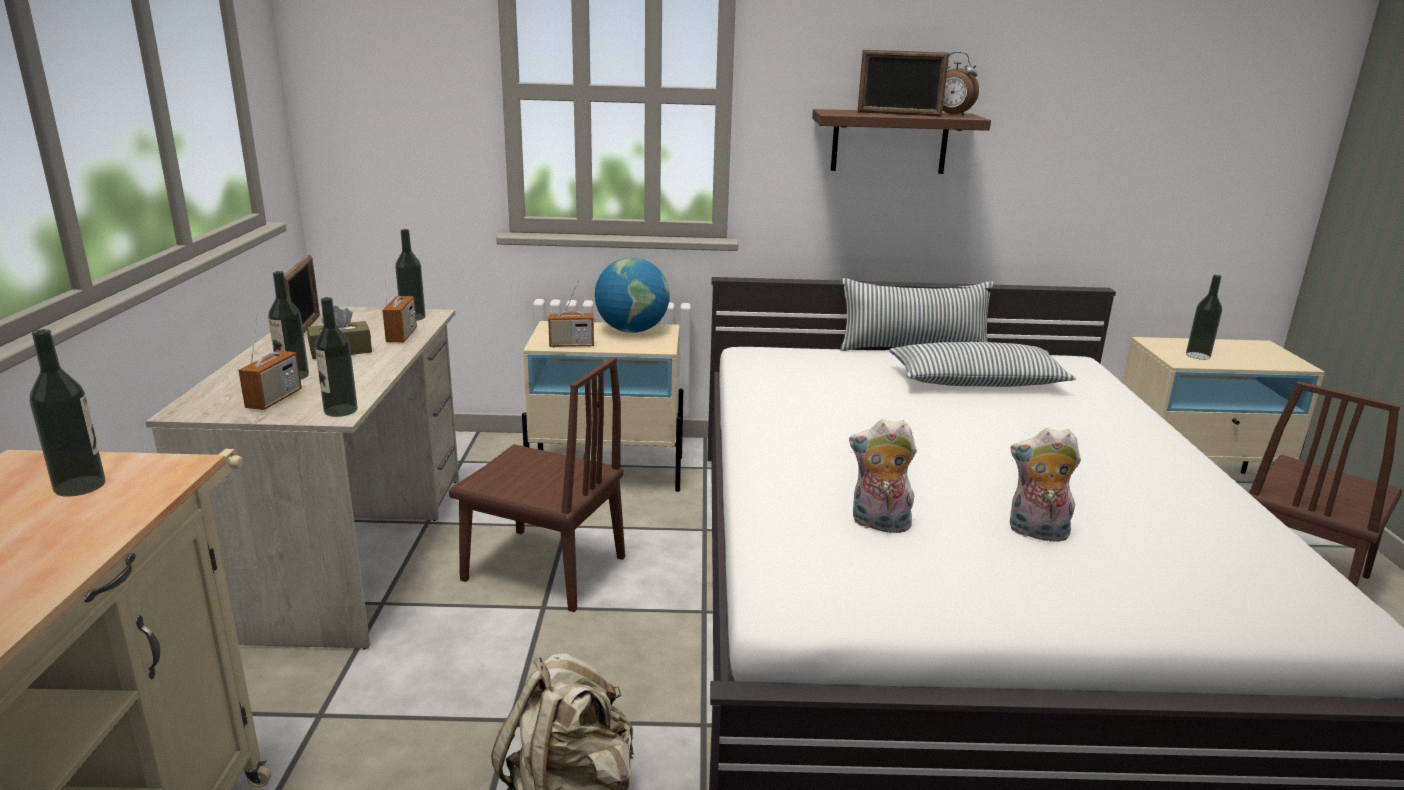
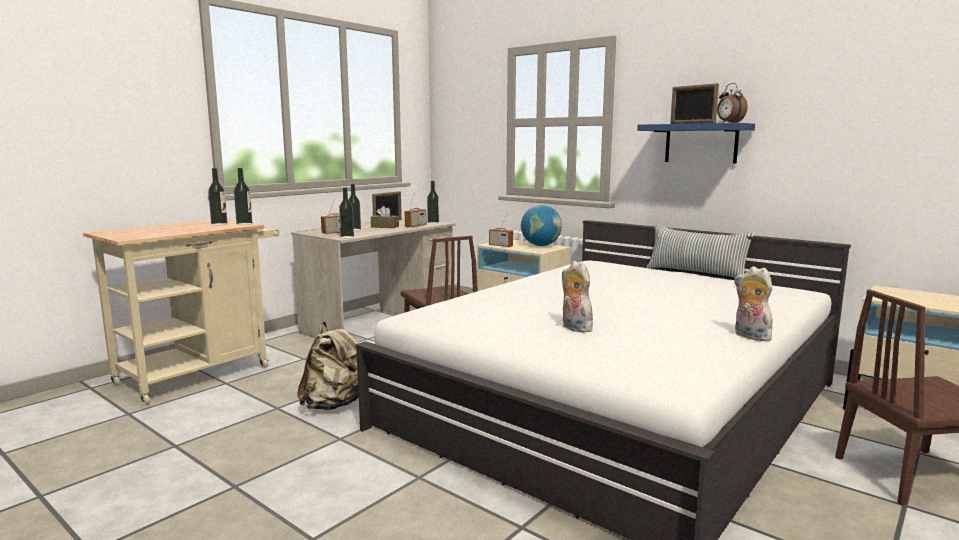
camera: 40 degrees right, 10 degrees down
brown shelf [812,109,991,174] -> blue shelf [637,123,755,163]
plush toy [849,419,917,533] -> plush toy moved to [734,266,773,341]
pillow [889,342,1076,387] -> none
bottle [1186,275,1222,360] -> bottle moved to [234,168,252,225]

